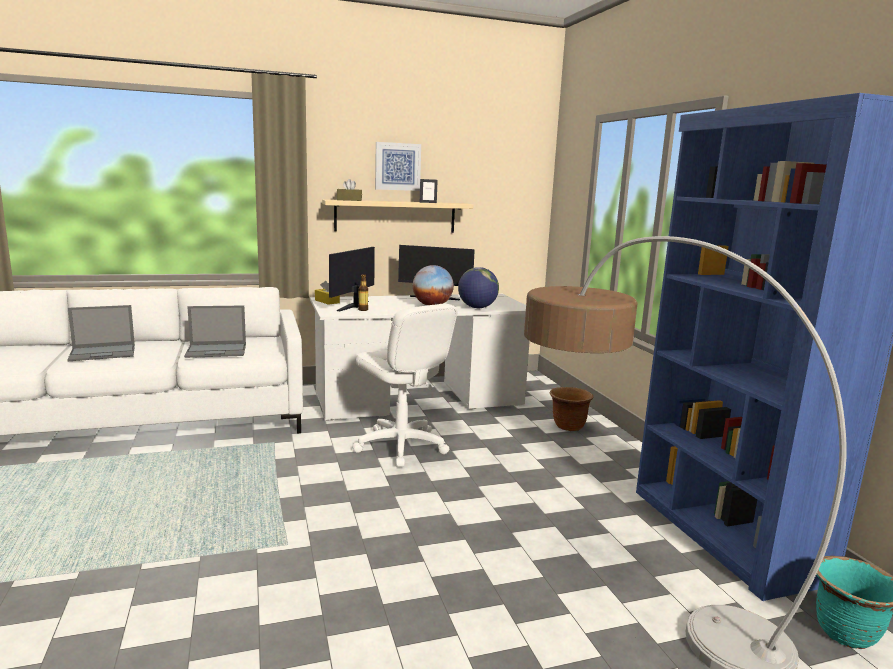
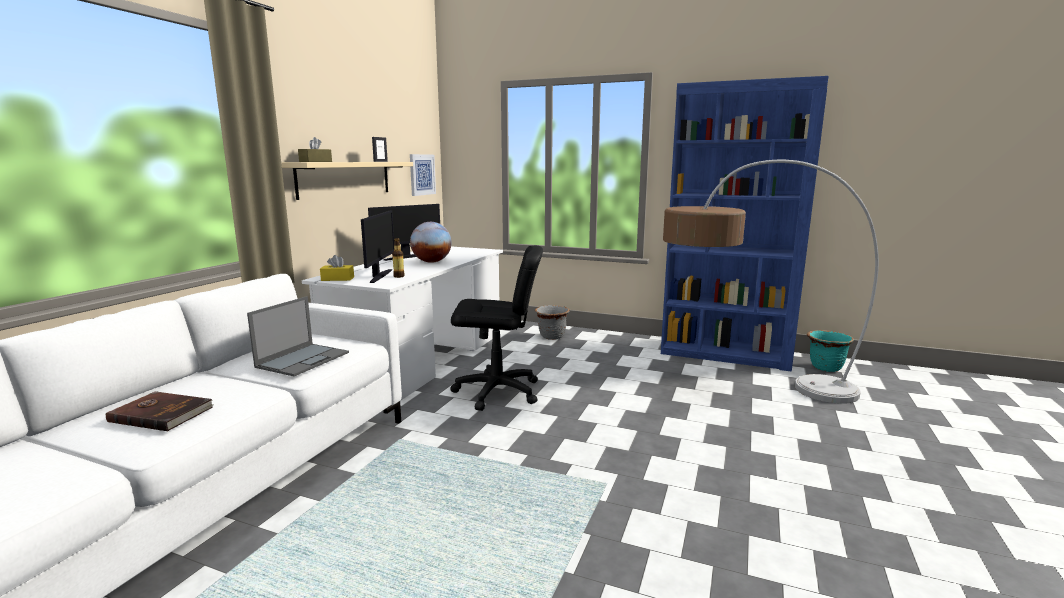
camera: 50 degrees left, 0 degrees up
laptop [67,305,135,361] -> brown book [106,391,213,431]
monitor [329,247,375,311] -> monitor turned 150 degrees counterclockwise [361,210,394,283]
white office chair [352,304,457,467] -> black office chair [450,245,543,411]
picture [375,142,421,191] -> picture moved to [410,154,436,196]
globe [458,267,499,308] -> none
brown planter [550,387,593,431] -> grey planter [535,305,570,340]

